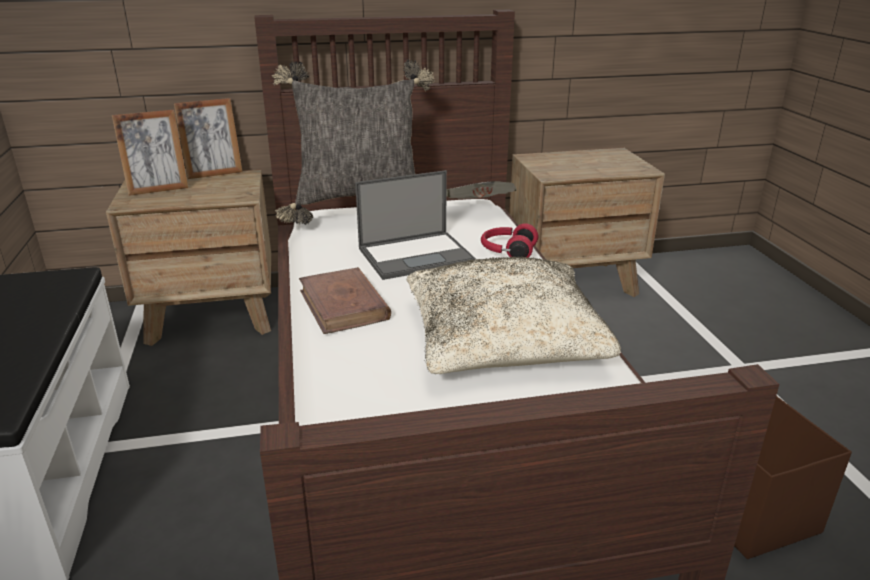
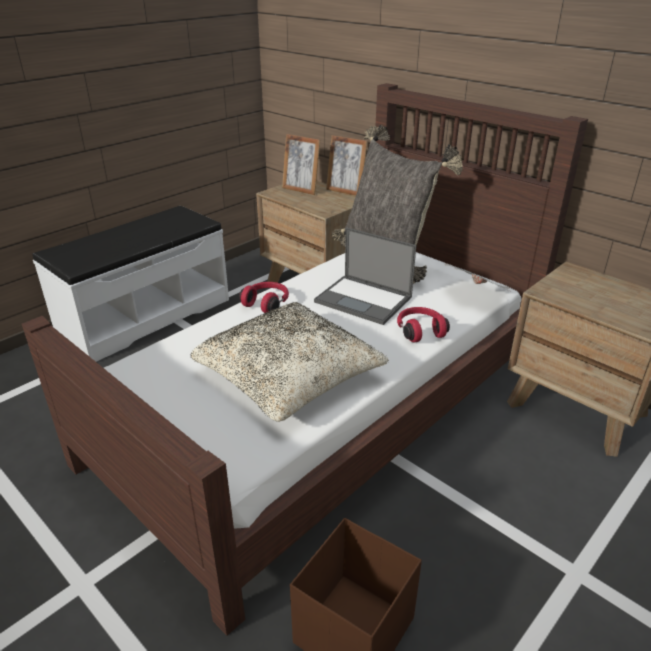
camera: 55 degrees right, 5 degrees up
brown book [299,267,391,334] -> red headphones [239,282,289,313]

